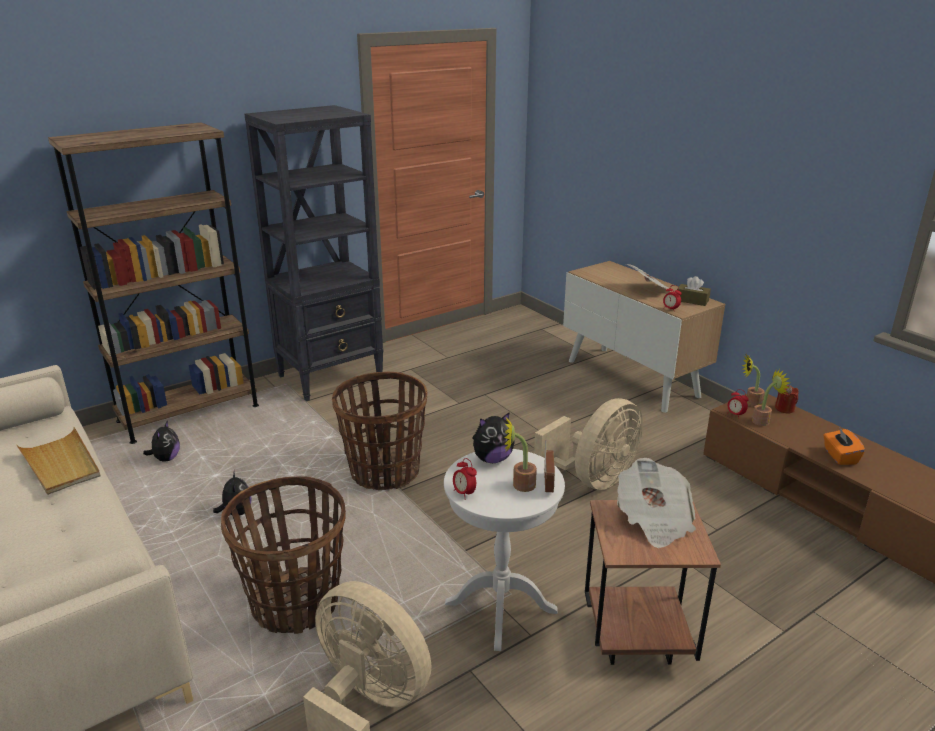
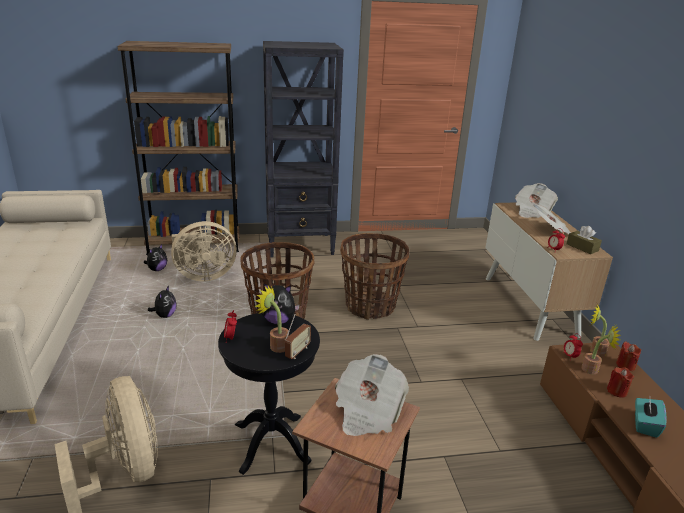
camera: 25 degrees right, 0 degrees up
beige tray [17,427,100,495] -> none
basket [221,476,346,634] -> basket moved to [340,233,409,320]
white side table [444,449,565,651] -> black side table [218,313,320,475]
beige fan [534,398,643,490] -> beige fan moved to [171,221,237,281]
orange tissue box [824,427,865,465] -> turquoise tissue box [635,398,667,438]
none -> newspaper [515,183,558,218]
none -> red candle [607,367,634,398]

